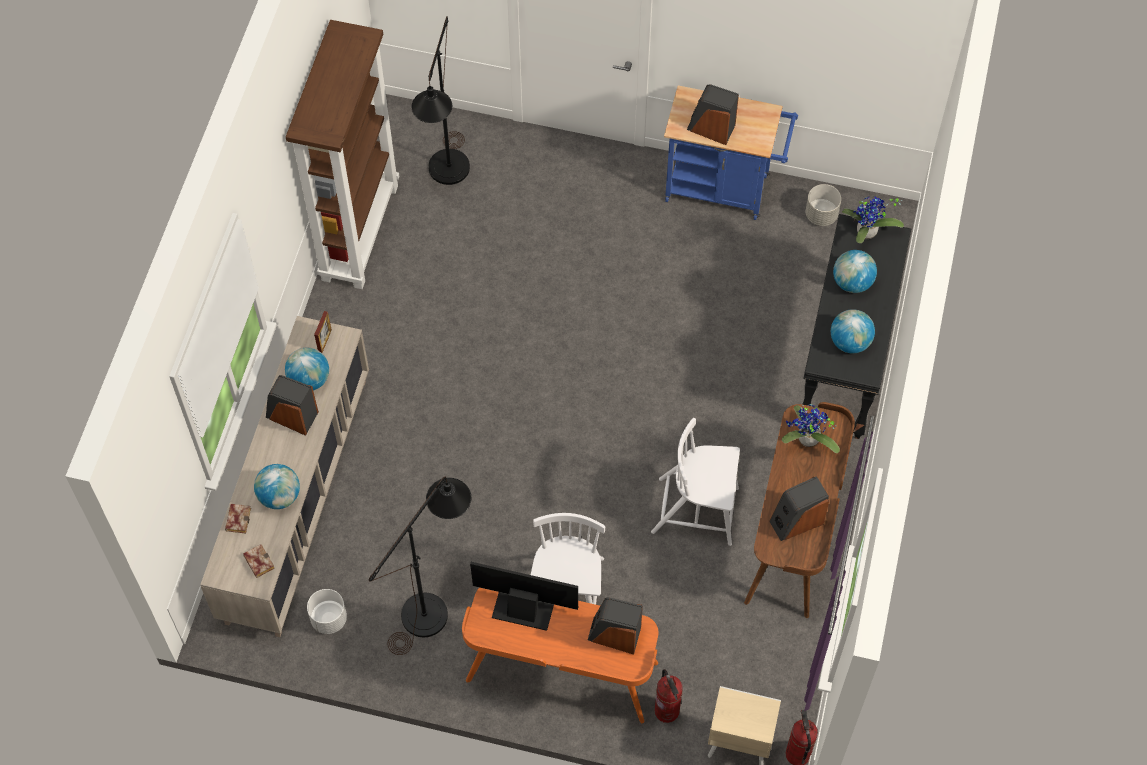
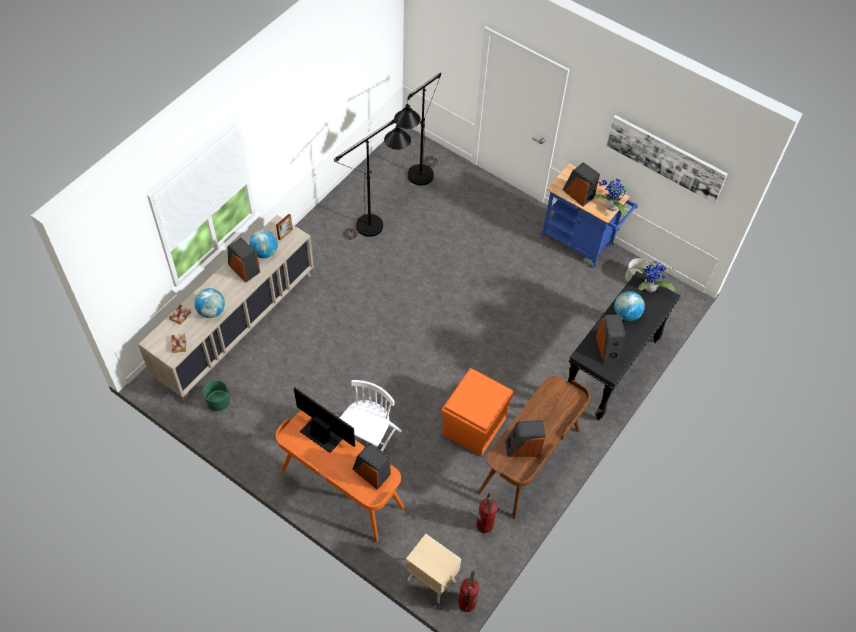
camera: 20 degrees right, 5 degrees down
brown bookcase [286,20,400,289] -> none
white planter [307,589,347,634] -> green planter [203,381,230,411]
black floor lamp [369,477,471,655] -> black floor lamp moved to [334,118,411,240]
white chair [651,418,740,546] -> orange storage box [441,368,514,456]
fire extinguisher [655,669,683,723] -> fire extinguisher moved to [476,493,497,533]
potted plant [782,405,840,453] -> potted plant moved to [594,177,627,216]
globe [831,309,875,353] -> speaker [595,314,625,364]
none -> picture [606,115,728,203]

